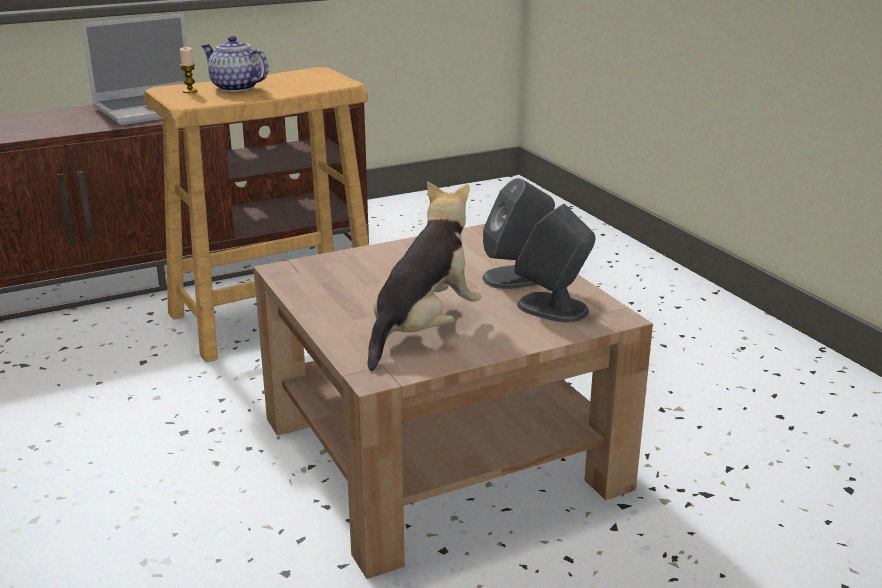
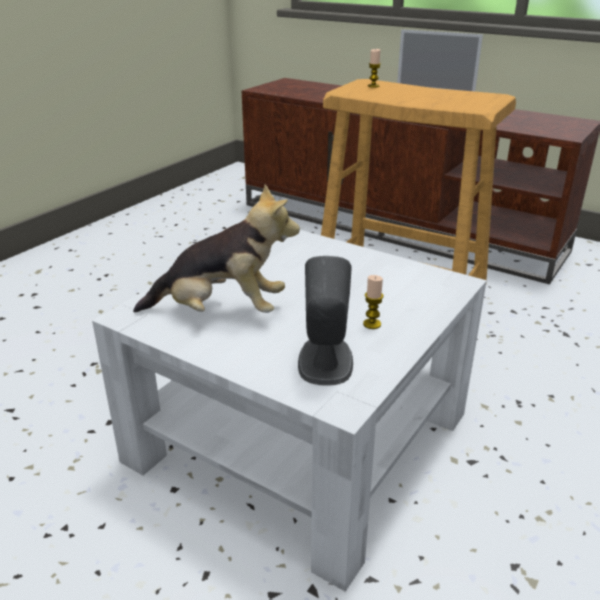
camera: 60 degrees right, 5 degrees up
teapot [202,36,268,92] -> none
brown coffee table [253,224,653,579] -> white coffee table [92,230,487,592]
grey speaker [482,178,555,289] -> candle [363,275,383,329]

